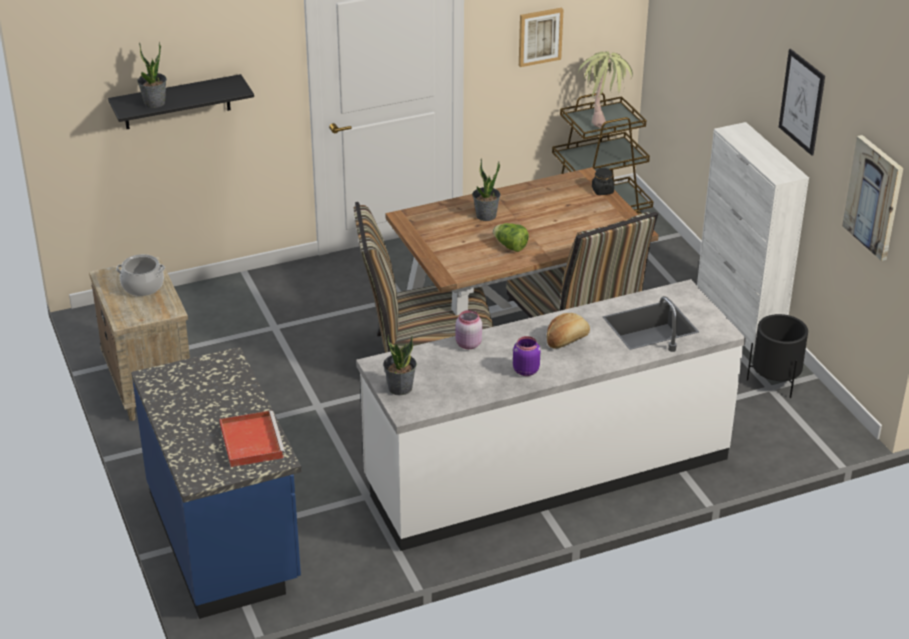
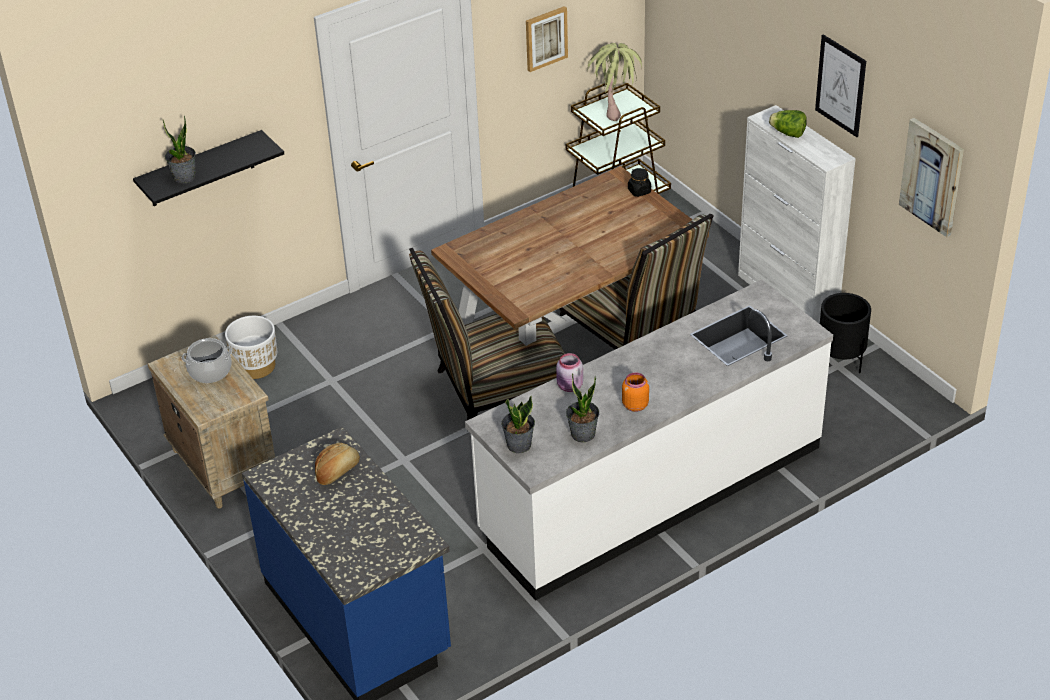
camera: 10 degrees left, 5 degrees up
red tray [220,411,285,467] -> none
potted plant [472,159,500,221] -> potted plant moved to [566,373,599,442]
lettuce [493,223,529,252] -> lettuce moved to [769,110,807,138]
purple jar [513,336,540,376] -> orange jar [622,372,649,412]
bread [547,313,590,349] -> bread moved to [315,443,360,485]
none -> white planter [225,316,277,379]

